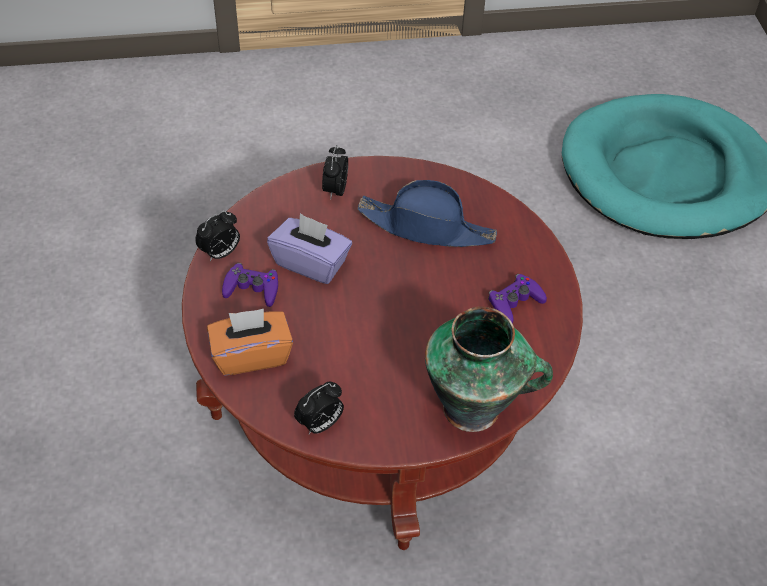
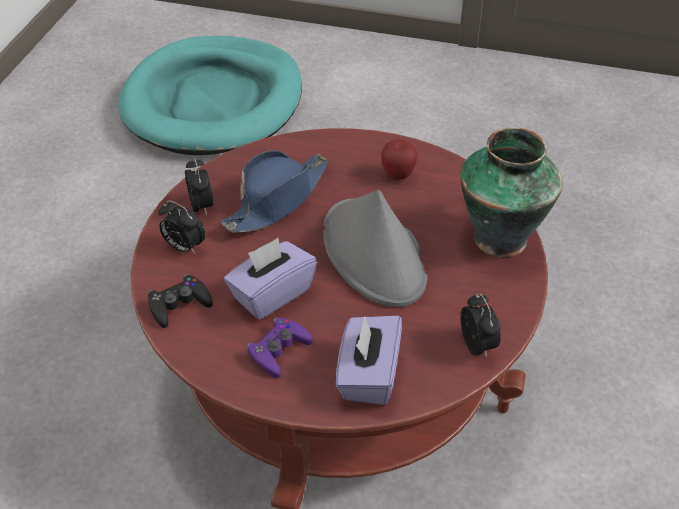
camera: 65 degrees left, 5 degrees down
alarm clock [195,211,240,261] -> alarm clock moved to [185,158,213,216]
orange tissue box [207,309,293,376] -> purple tissue box [336,316,402,405]
purple game controller [488,274,547,323] -> apple [381,139,418,180]
none -> black game controller [148,274,213,328]
none -> grey hat [323,190,427,307]

